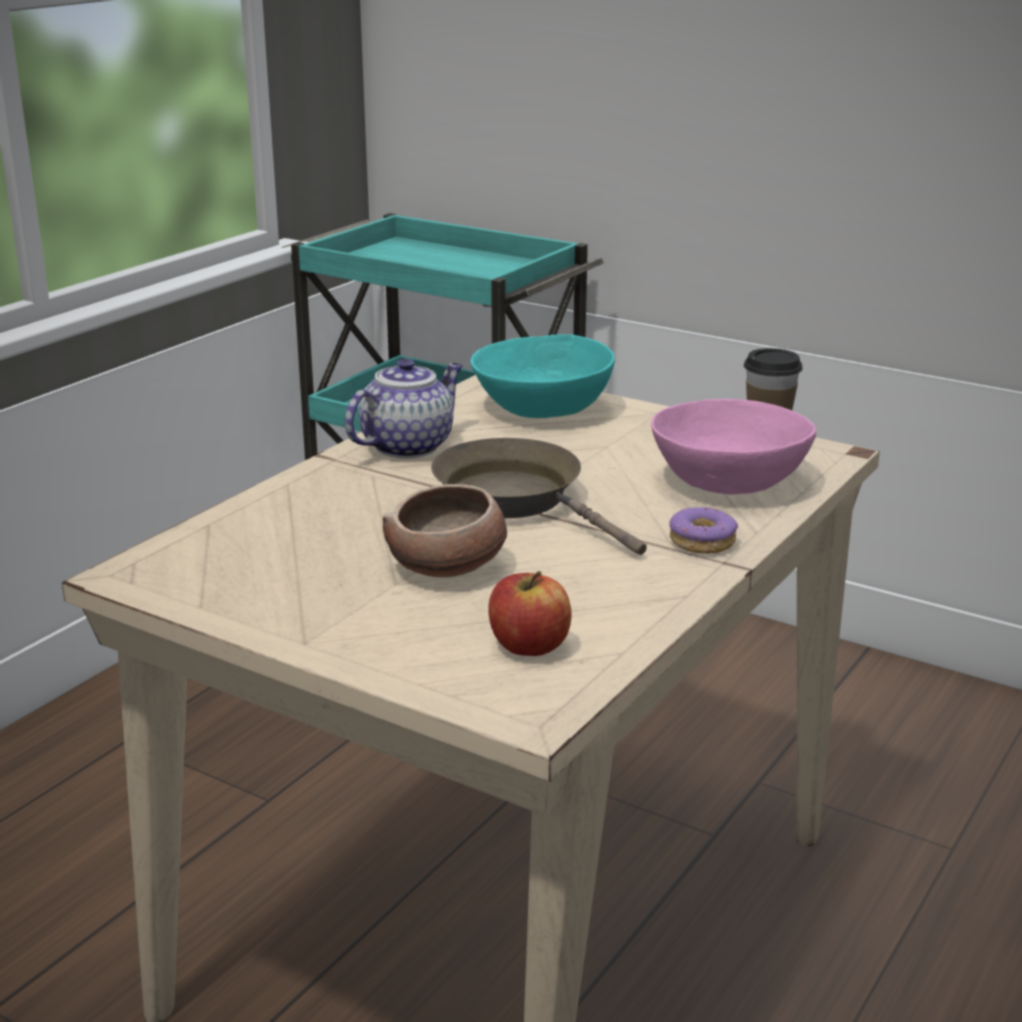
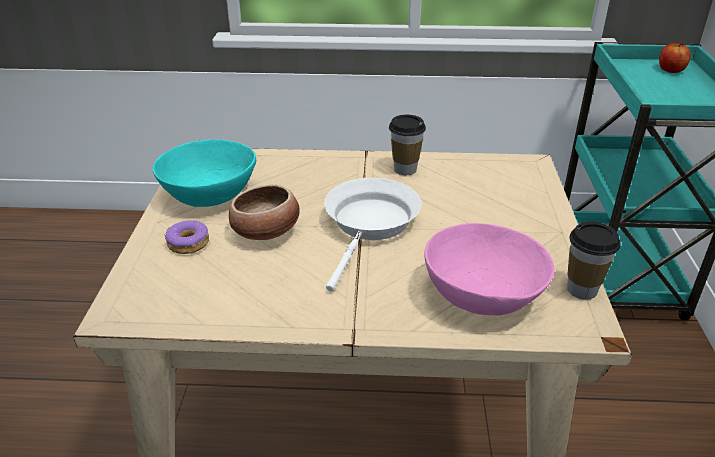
camera: 60 degrees right, 10 degrees up
teapot [345,358,463,459] -> cup [389,115,426,175]
brown frying pan [431,438,647,555] -> white frying pan [324,178,422,291]
turquoise bowl [470,334,615,418] -> turquoise bowl moved to [152,139,256,207]
apple [488,571,572,656] -> apple moved to [659,43,691,73]
donut [669,507,739,554] -> donut moved to [164,220,209,254]

